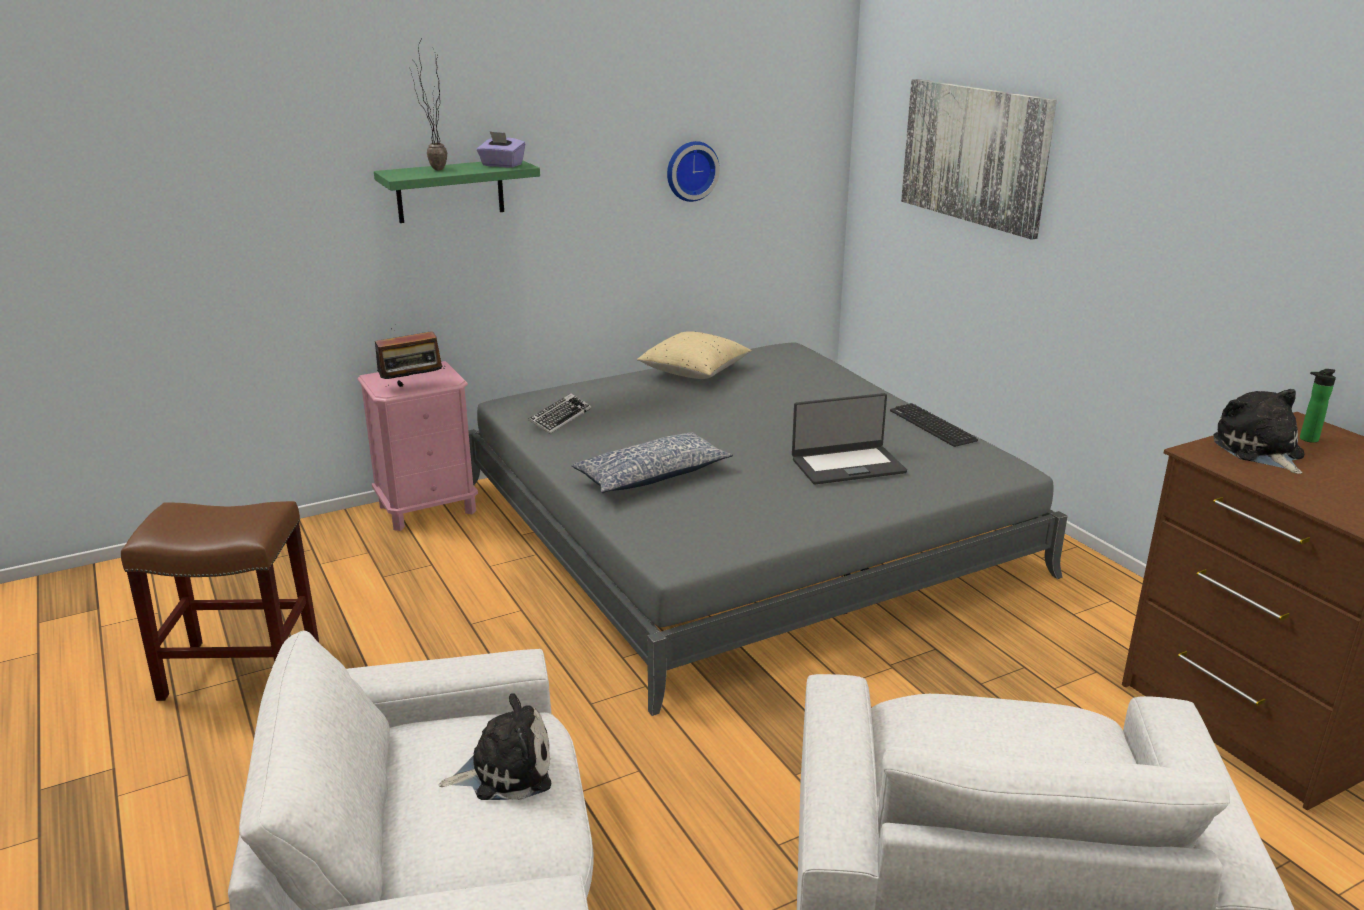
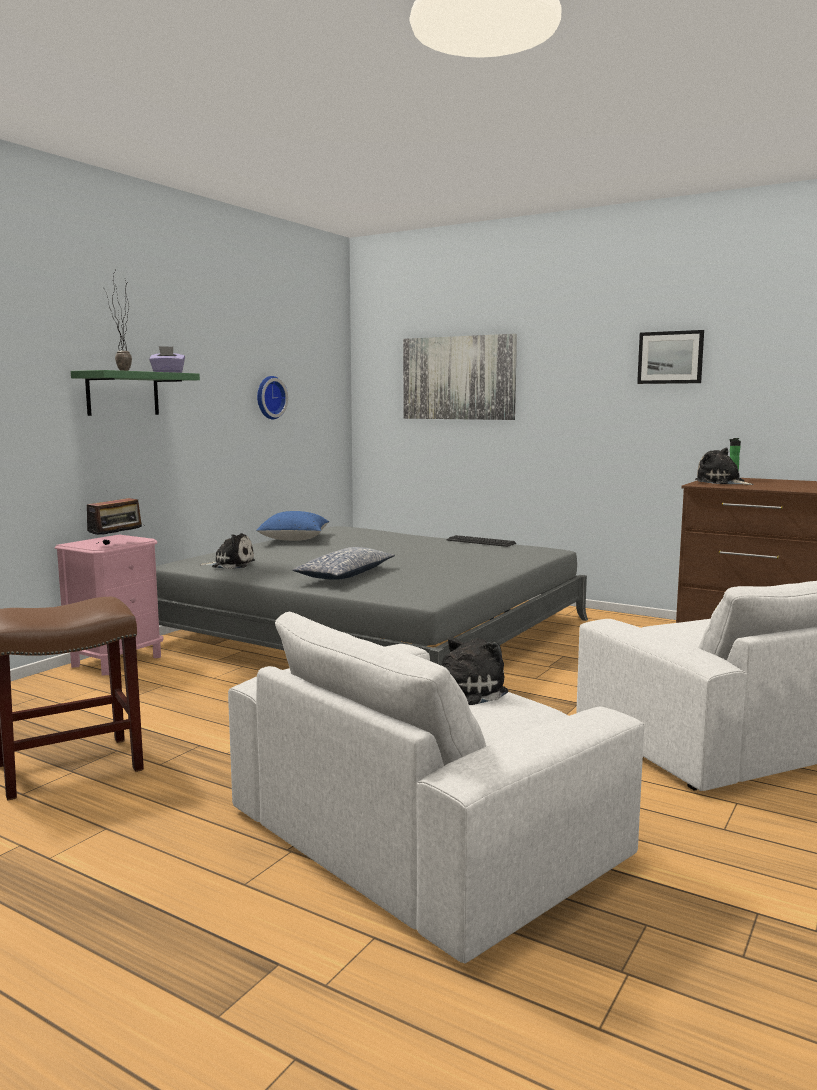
camera: 30 degrees left, 15 degrees down
keyboard [528,393,591,434] -> plush toy [200,533,255,569]
beige pillow [637,331,752,379] -> blue pillow [256,511,329,541]
laptop [792,393,907,484] -> none
none -> picture [637,330,704,384]

